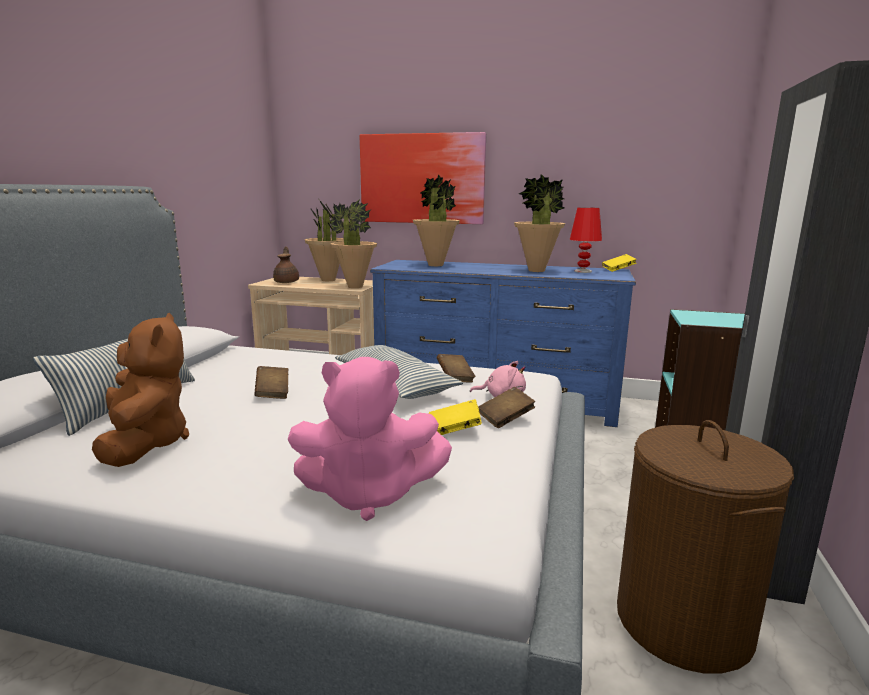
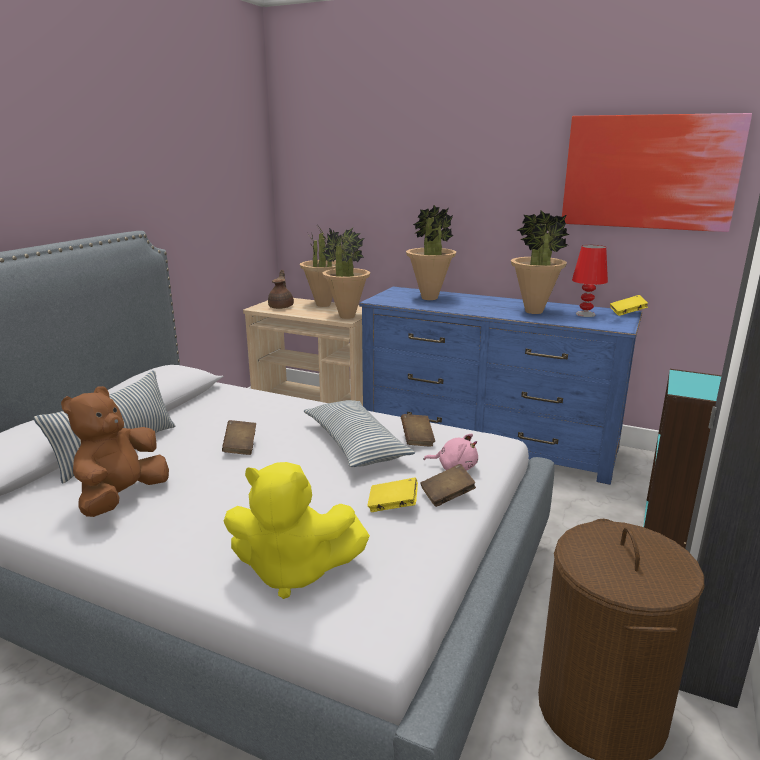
camera: 10 degrees right, 5 degrees up
brown plush toy [92,313,189,467] -> brown plush toy turned 150 degrees counterclockwise [61,386,169,517]
pink plush toy [287,357,452,521] -> yellow plush toy [224,462,370,599]
picture [360,132,486,224] -> picture moved to [562,113,752,232]

